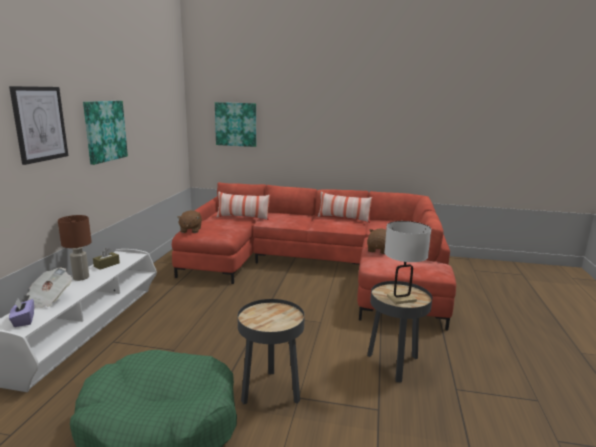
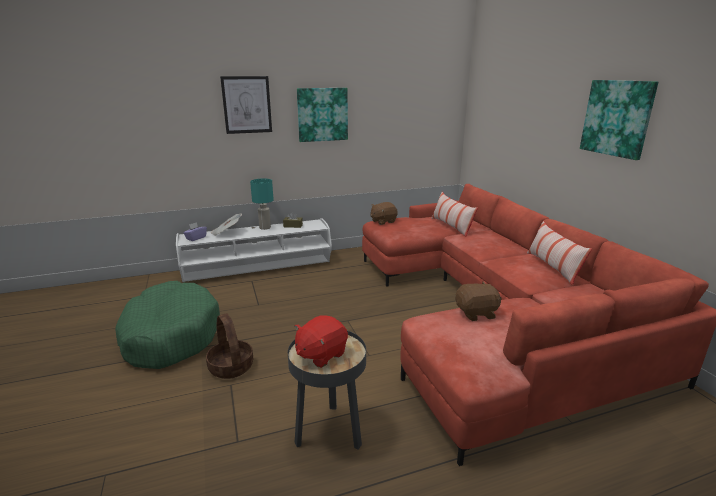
camera: 60 degrees right, 5 degrees up
brown table lamp [58,215,92,281] -> turquoise table lamp [250,178,274,230]
picture [215,102,256,147] -> picture moved to [580,80,658,160]
black side table [238,299,305,404] -> basket [206,313,254,379]
white table lamp [384,221,431,304] -> red plush toy [294,315,348,368]

